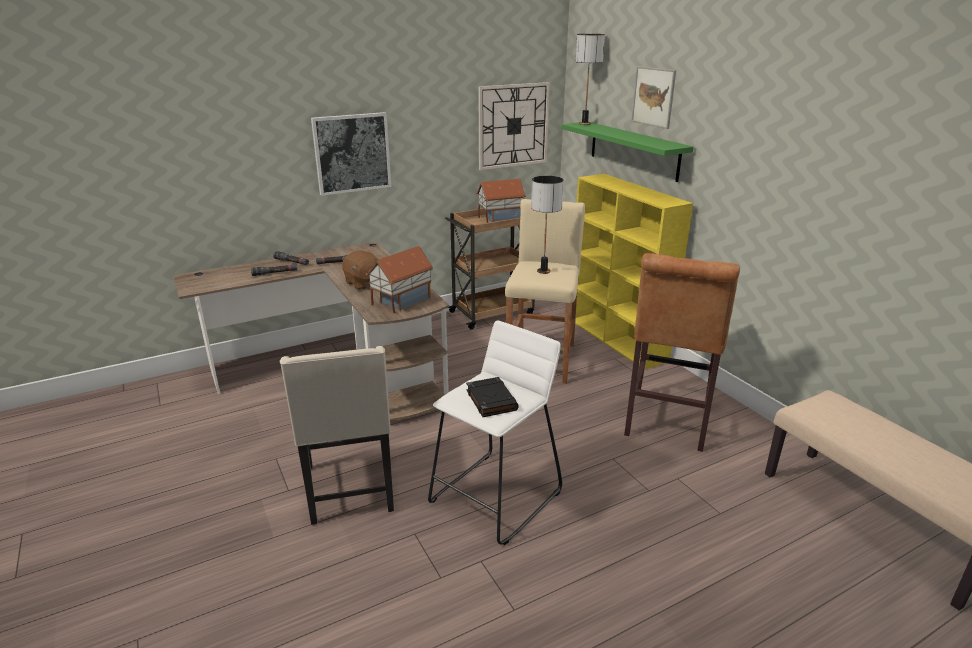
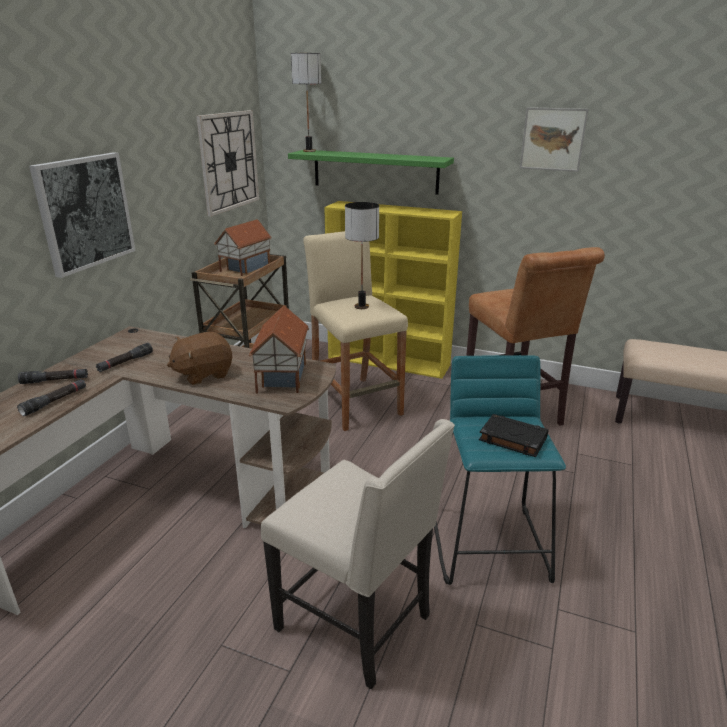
camera: 40 degrees left, 0 degrees up
brown plush toy [342,251,384,290] -> brown plush toy turned 135 degrees clockwise [167,332,232,385]
white stool [428,320,562,545] -> turquoise stool [434,355,566,585]
picture [631,66,676,129] -> picture moved to [520,107,588,172]

